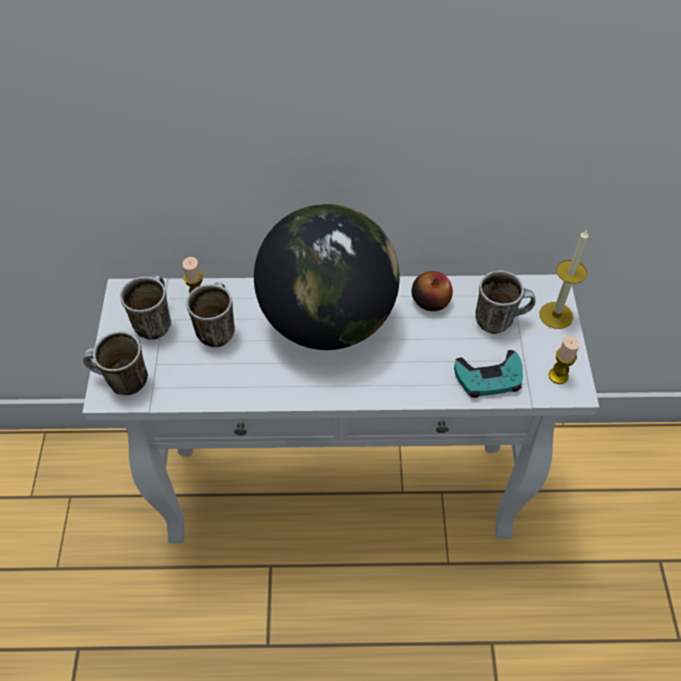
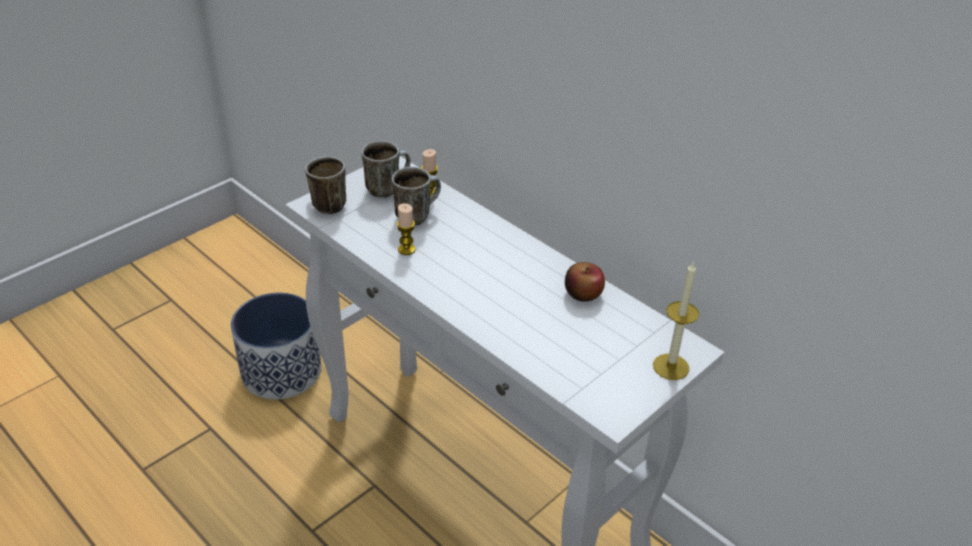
camera: 45 degrees right, 15 degrees down
globe [254,204,400,350] -> none
turquoise game controller [454,350,523,398] -> none
mug [476,270,536,334] -> none
candle [549,336,580,384] -> candle moved to [397,203,415,255]
none -> planter [231,293,321,399]

